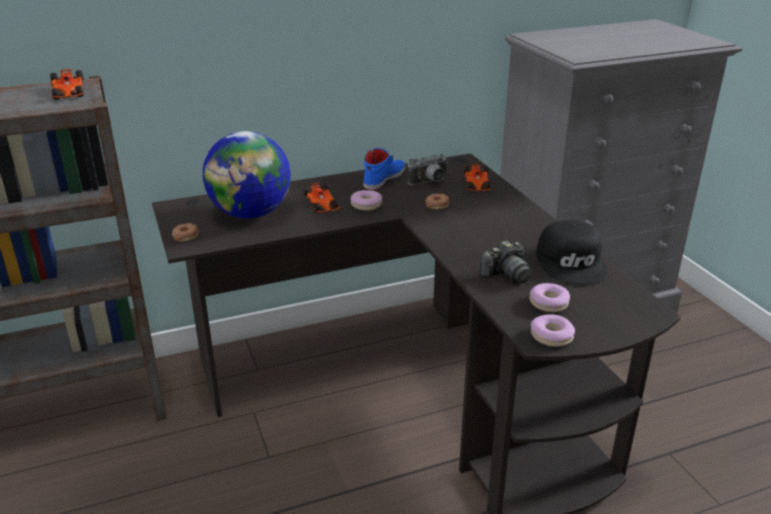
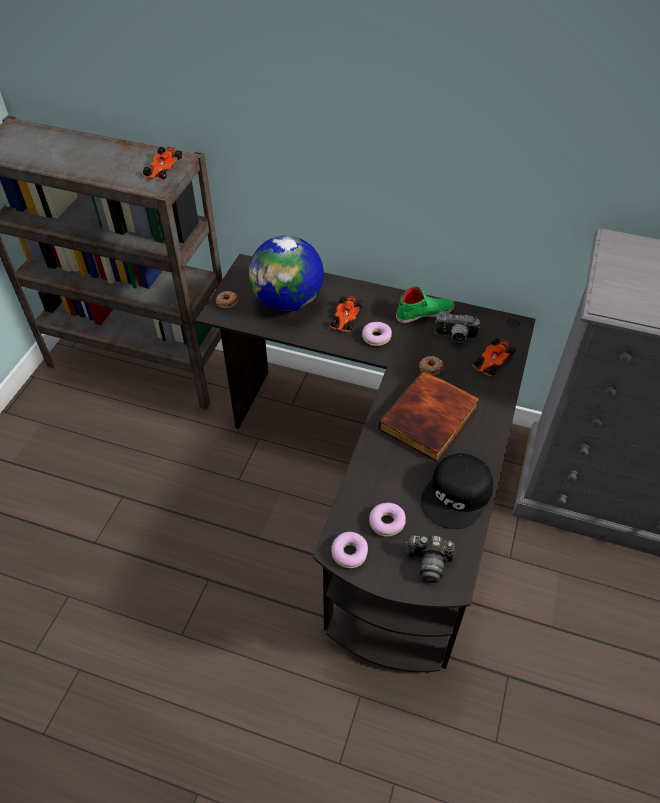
camera: 40 degrees right, 20 degrees up
blue shoe [363,148,406,190] -> green shoe [396,284,454,324]
camera [479,240,531,284] -> camera moved to [405,535,456,583]
none -> book [379,370,480,461]

